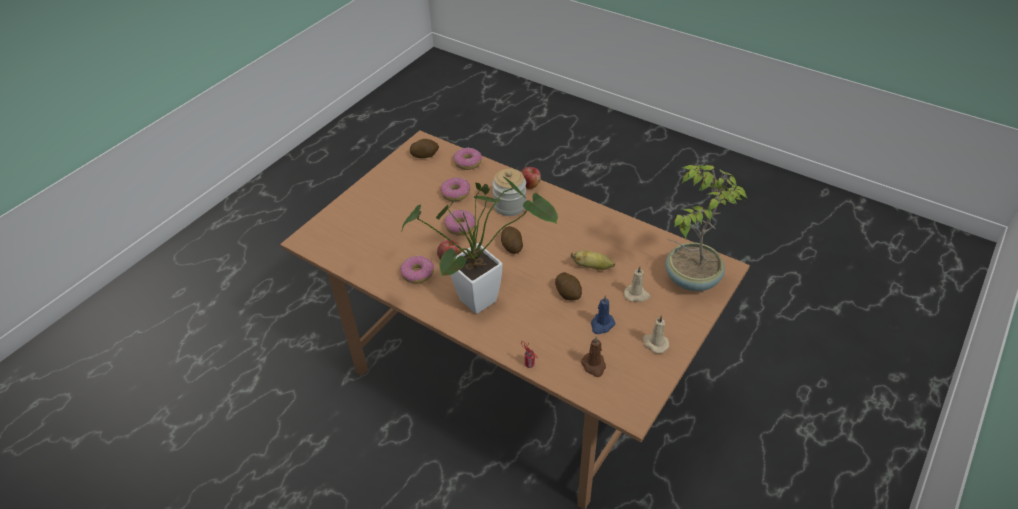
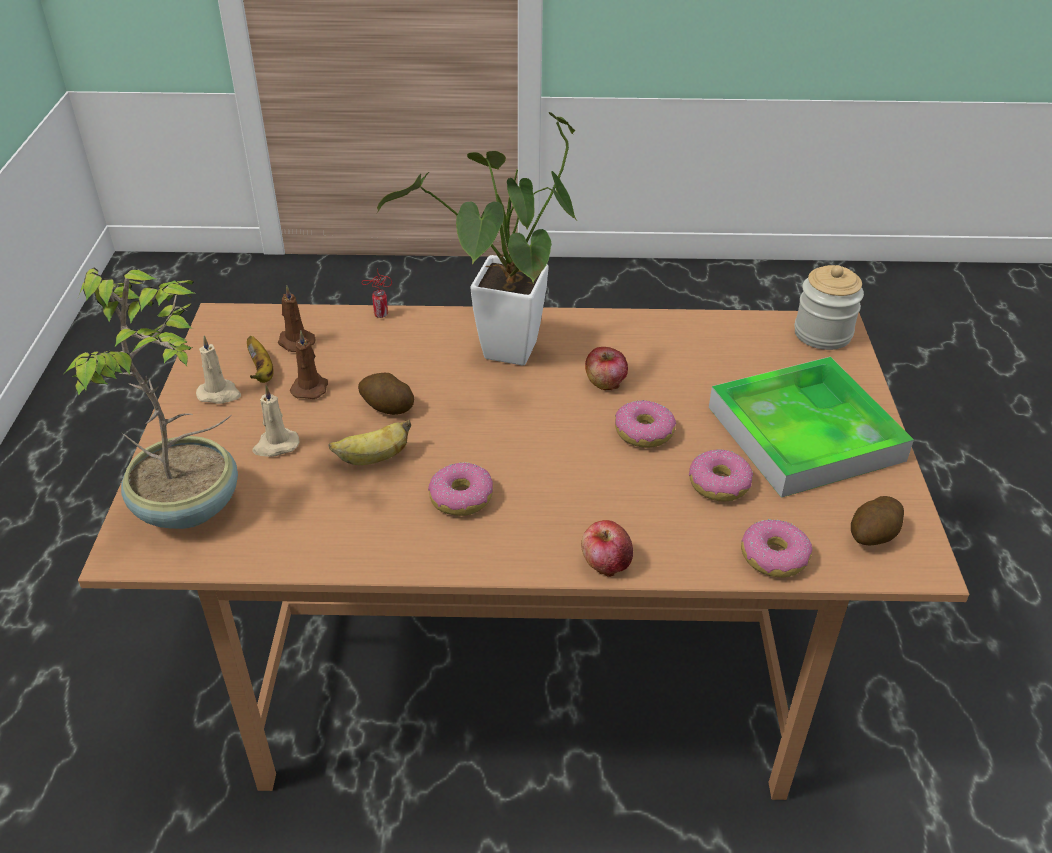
camera: 145 degrees right, 5 degrees down
donut [400,256,434,284] -> donut moved to [428,462,493,516]
jar [492,169,526,216] -> jar moved to [794,265,864,350]
potato [501,226,523,254] -> none
blue candle [591,295,615,334] -> brown candle [290,330,328,399]
none -> banana [247,336,274,383]
none -> tray [709,357,914,498]

